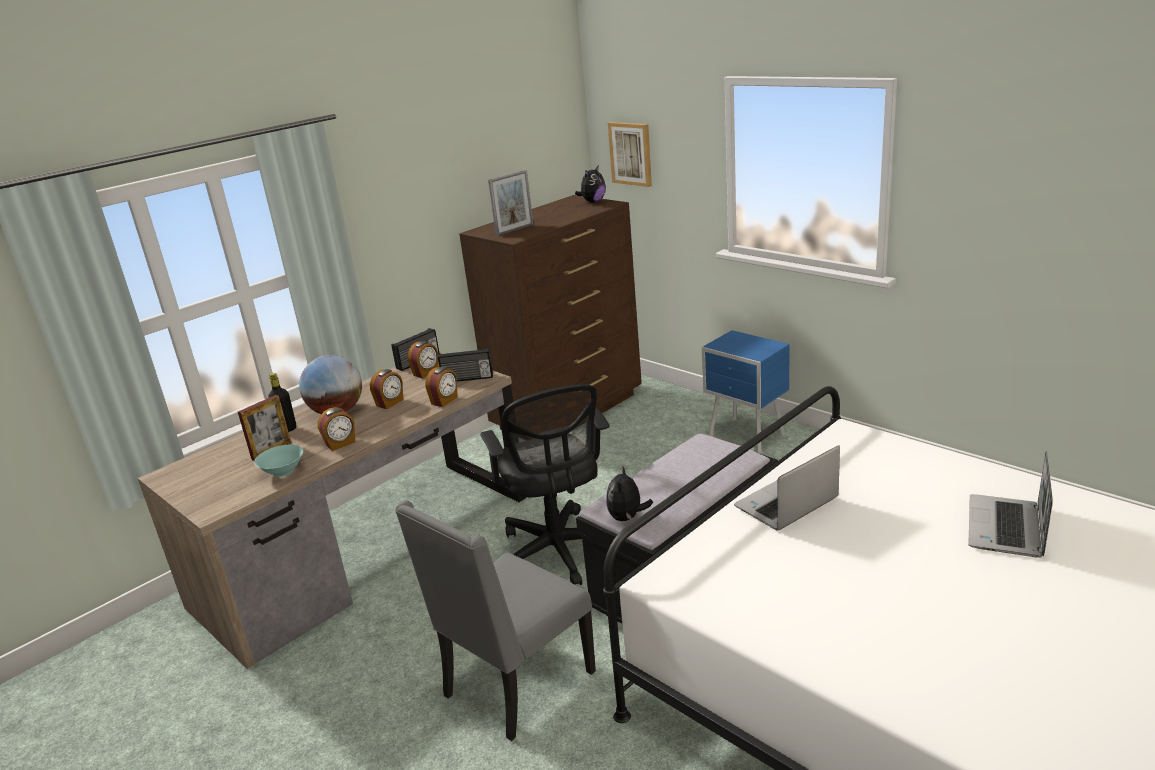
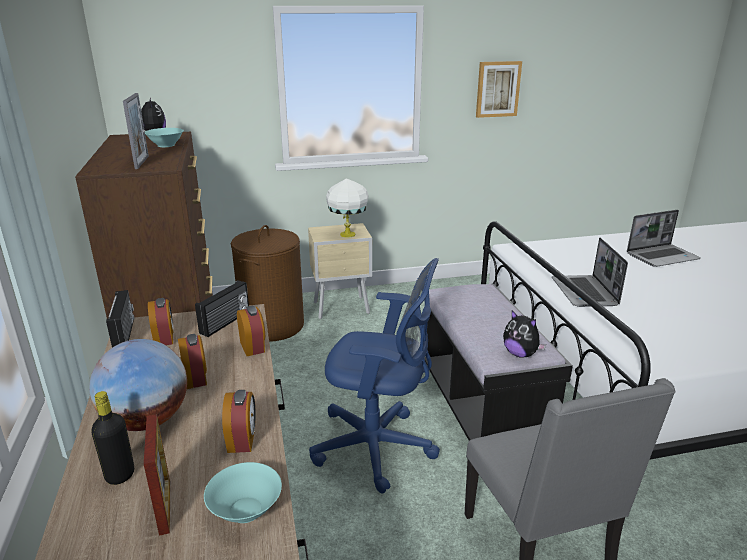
camera: 60 degrees left, 0 degrees up
black office chair [480,384,610,585] -> blue office chair [309,258,440,493]
picture [608,122,652,187] -> picture moved to [476,61,522,118]
blue nightstand [702,330,790,454] -> beige nightstand [308,223,372,319]
laptop [968,451,1053,558] -> laptop turned 75 degrees counterclockwise [627,210,701,267]
none -> turquoise bowl [145,128,184,147]
none -> brown laundry basket [231,225,304,341]
none -> white table lamp [326,178,368,238]

